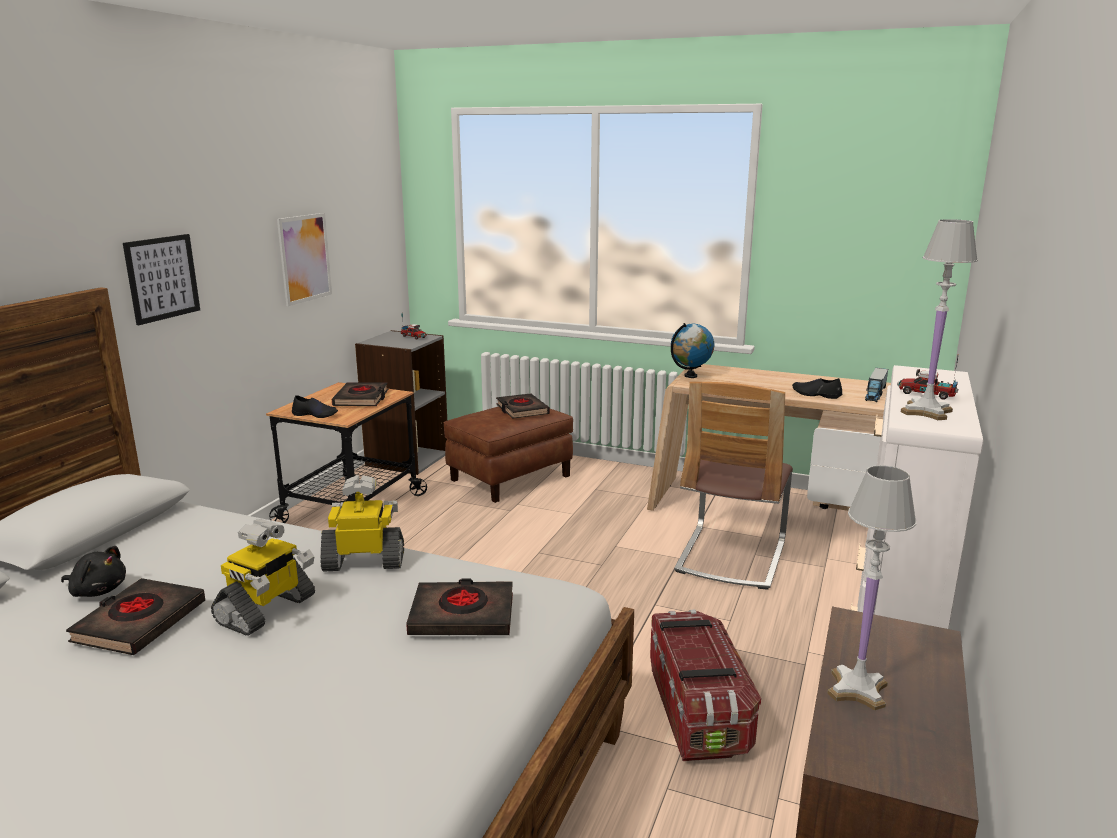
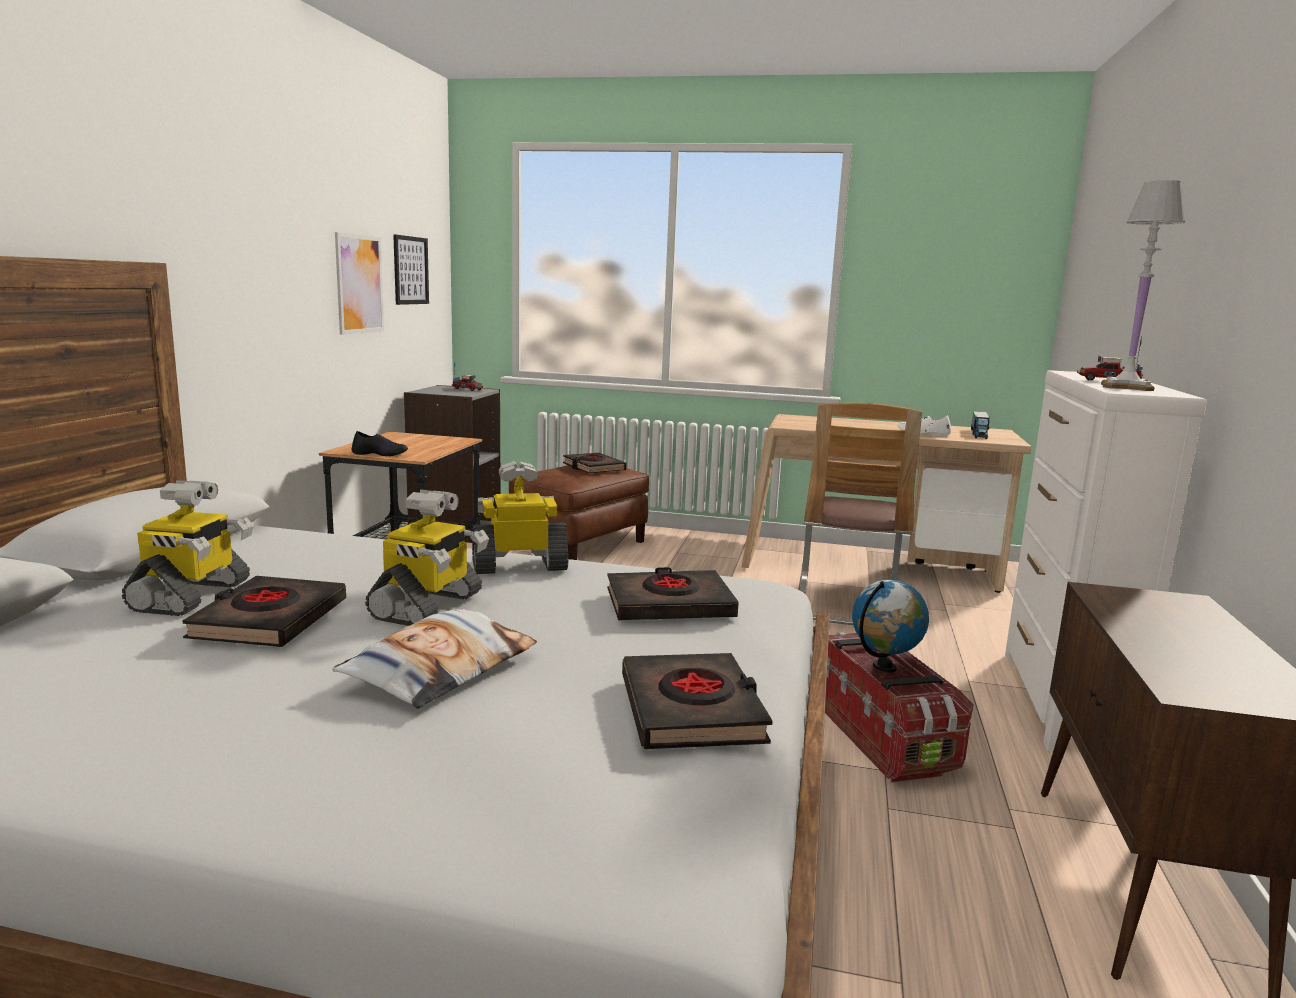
camera: 10 degrees left, 5 degrees down
black plush toy [61,546,126,597] -> toy robot [122,480,254,616]
picture [123,234,200,325] -> picture moved to [393,234,429,305]
black book [332,382,388,406] -> black book moved to [622,653,773,749]
globe [671,323,714,378] -> globe moved to [852,580,929,673]
black shoe [792,378,842,399] -> white shoe [898,416,951,437]
white table lamp [827,465,916,711] -> none
none -> pillow [332,609,537,708]

